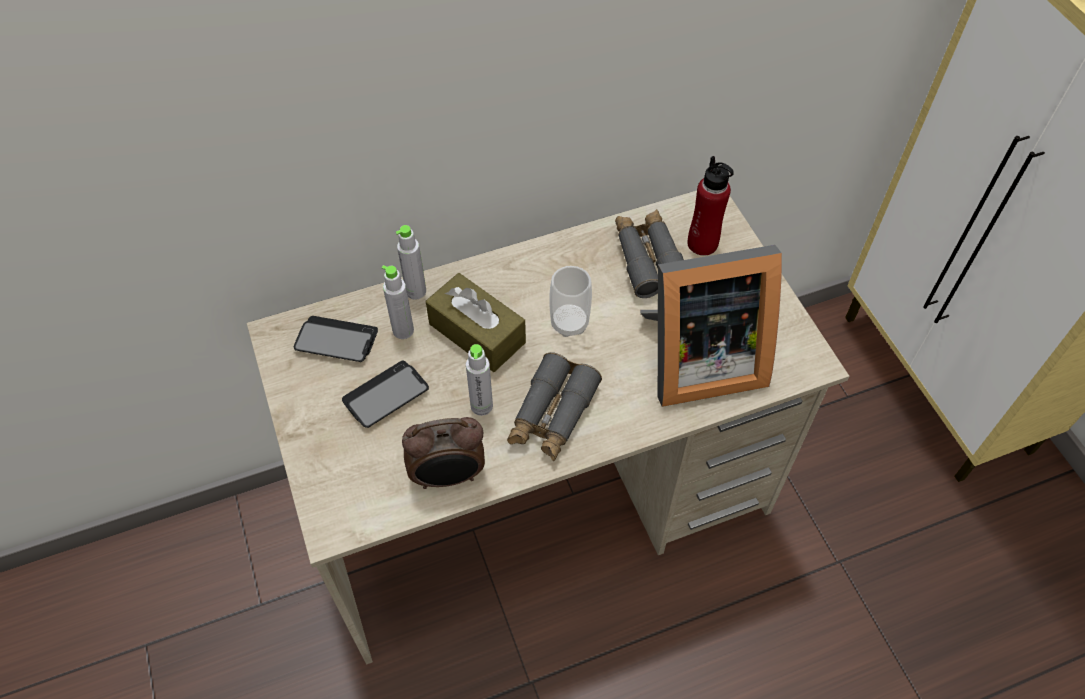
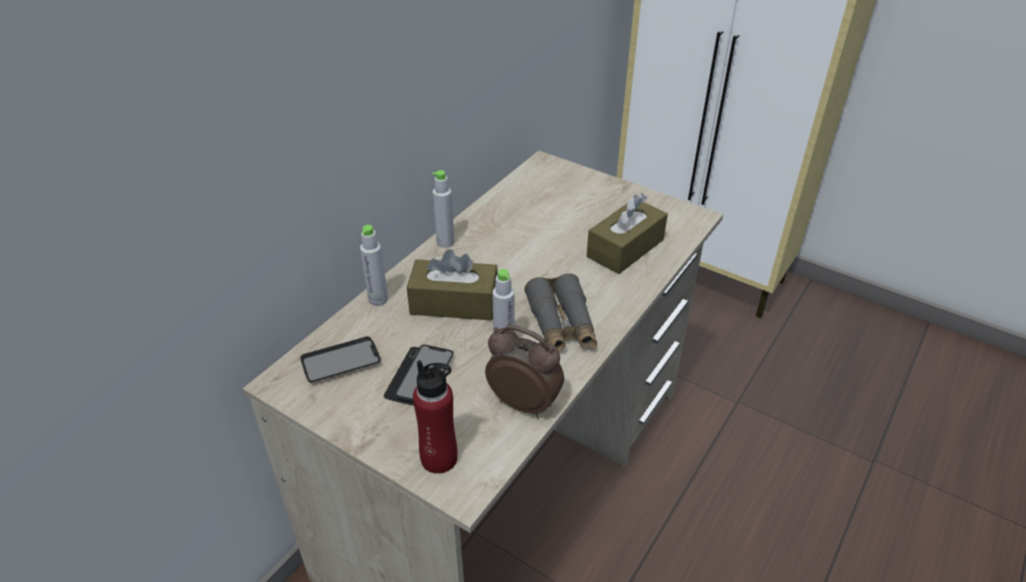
camera: 35 degrees left, 15 degrees down
grey bottle [382,265,414,339] -> grey bottle moved to [432,170,454,248]
alarm clock [402,417,485,489] -> alarm clock turned 105 degrees counterclockwise [485,325,564,418]
cup [549,266,592,337] -> none
grey binoculars [615,209,684,298] -> none
picture frame [640,245,782,407] -> brown tissue box [587,193,668,274]
red bottle [688,156,734,256] -> red bottle moved to [413,360,458,474]

